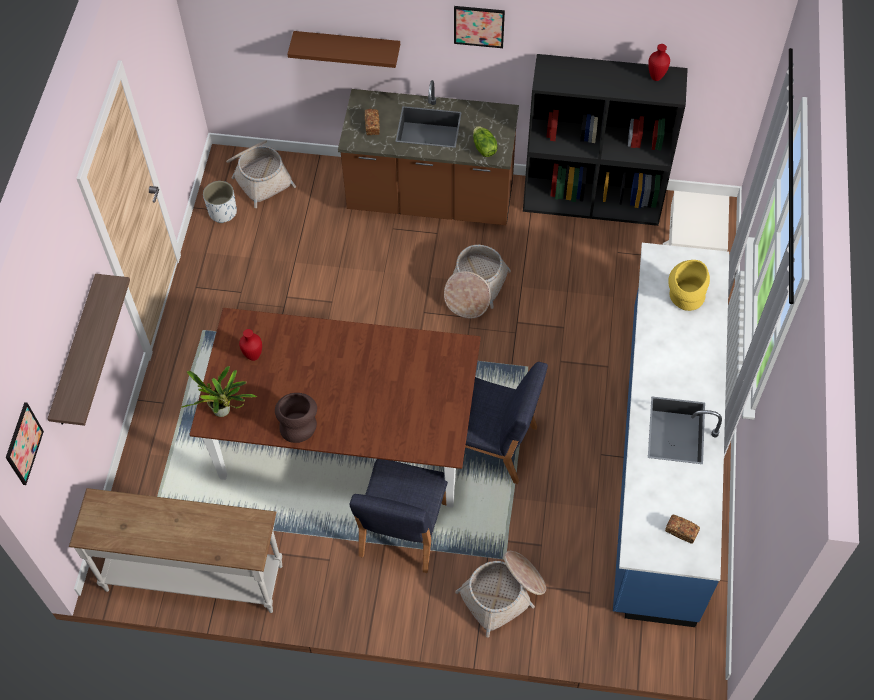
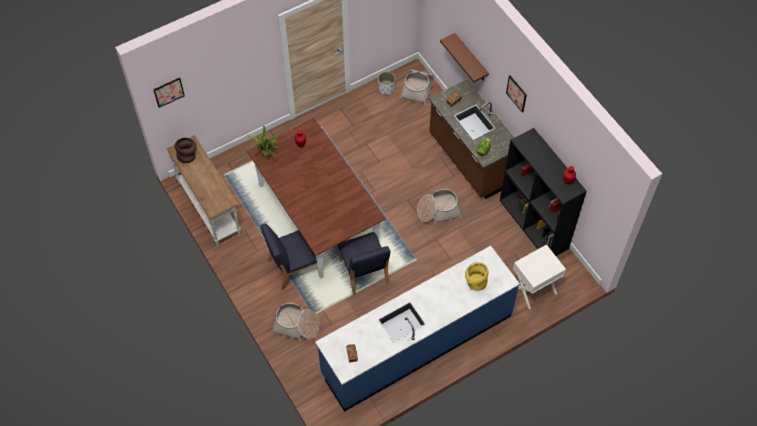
camera: 50 degrees right, 0 degrees up
shelf [47,274,130,426] -> none
brown vase [275,393,317,443] -> brown vase moved to [175,138,197,163]

